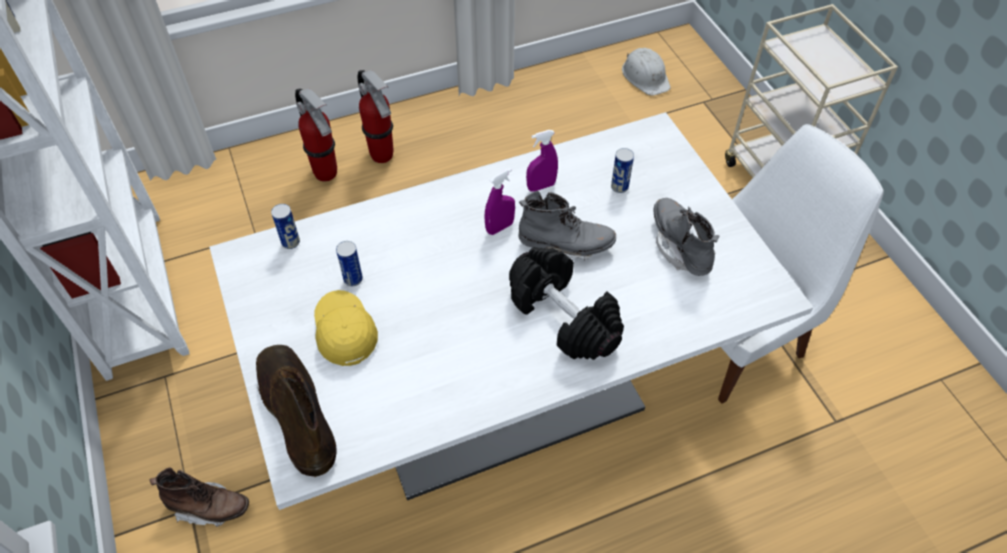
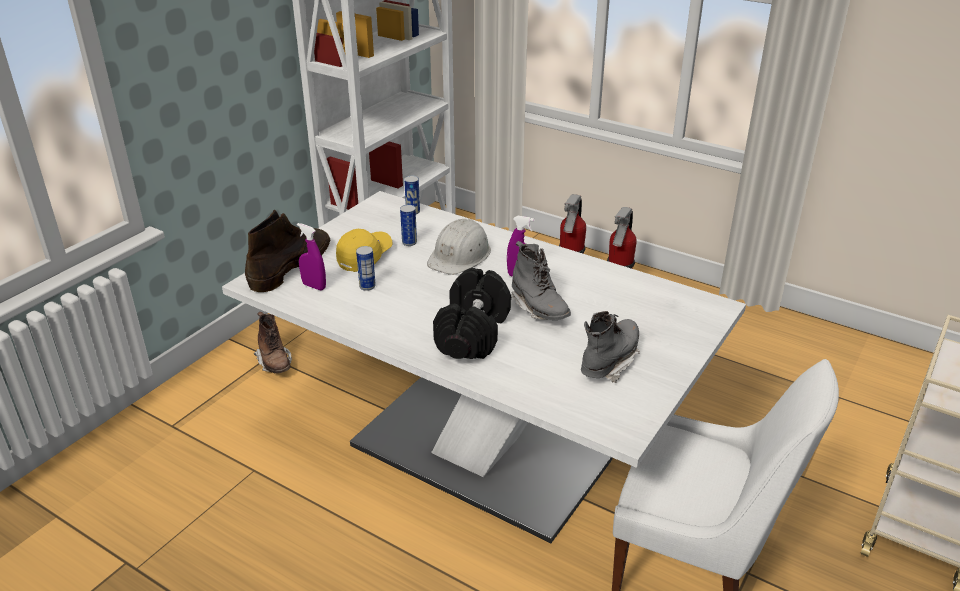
camera: 55 degrees right, 20 degrees down
purple spray bottle [526,130,558,192] -> purple spray bottle moved to [297,223,326,290]
can [611,148,634,193] -> can moved to [356,246,376,291]
white hard hat [622,48,671,95] -> white hard hat moved to [427,219,491,275]

